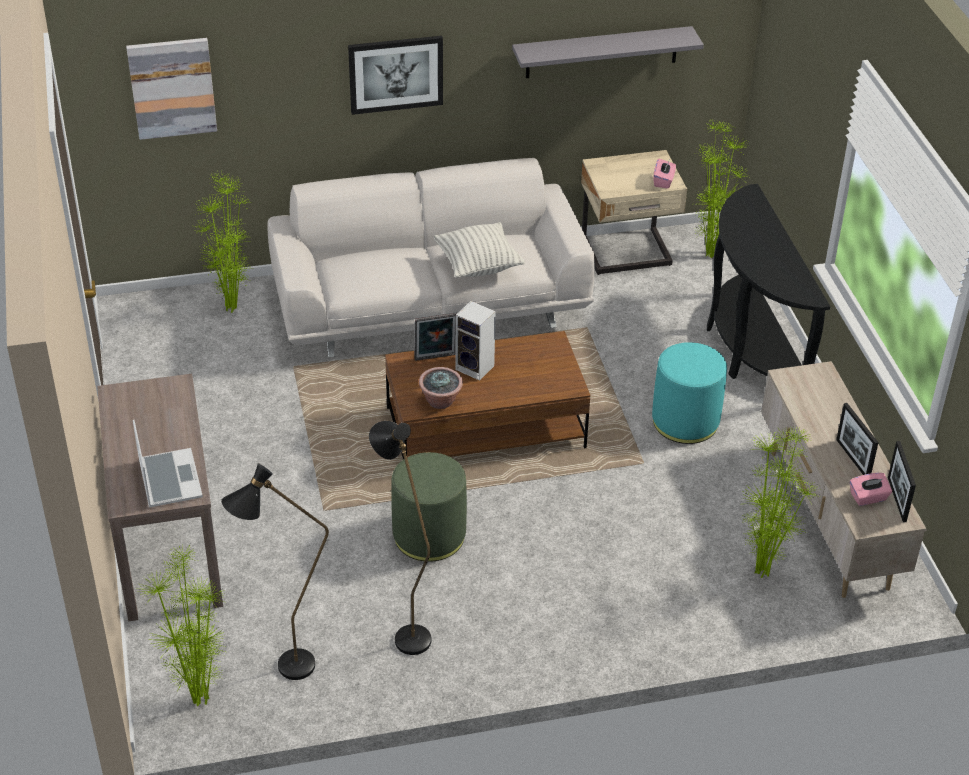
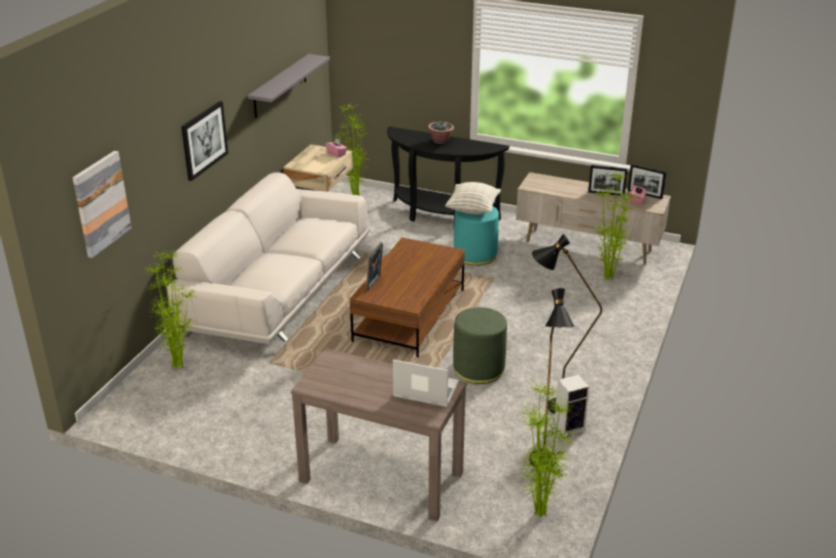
camera: 55 degrees left, 10 degrees down
potted plant [419,367,463,409] -> potted plant moved to [428,121,454,144]
pillow [434,222,525,278] -> pillow moved to [445,182,501,214]
speaker [456,301,496,381] -> speaker moved to [554,374,589,437]

